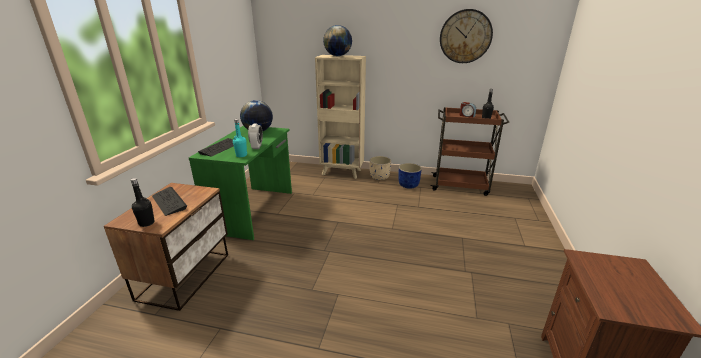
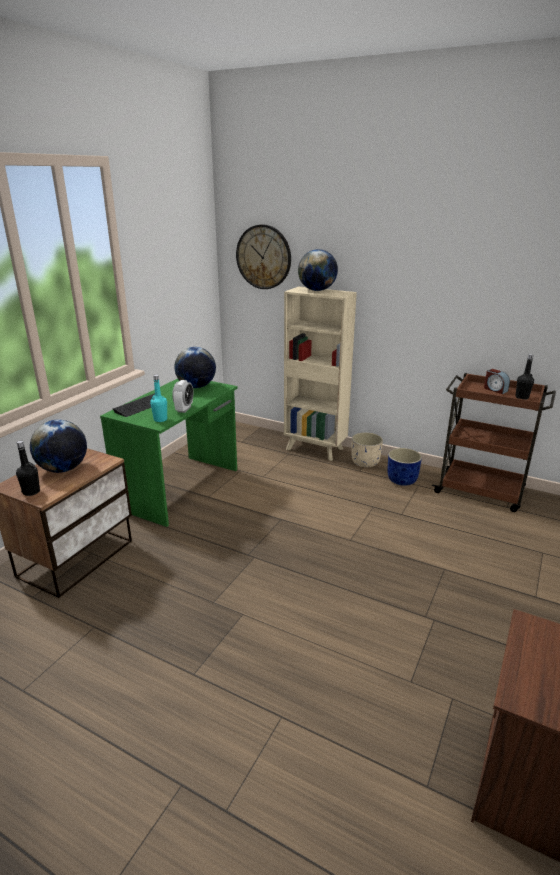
camera: 15 degrees right, 0 degrees up
keyboard [152,187,187,216] -> globe [30,420,87,473]
wall clock [440,9,493,63] -> wall clock moved to [236,224,291,289]

